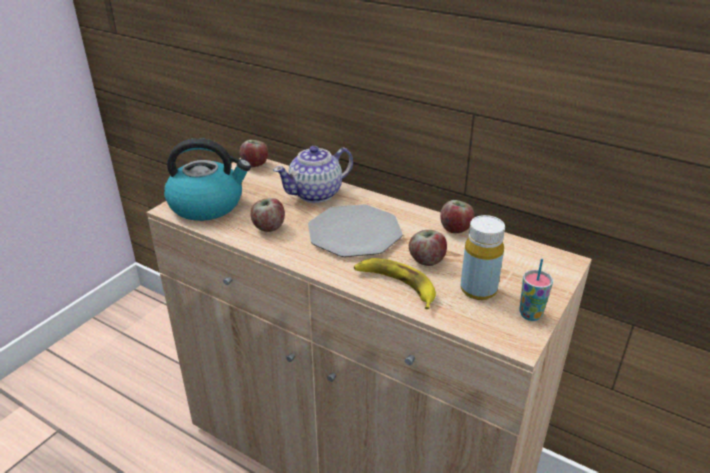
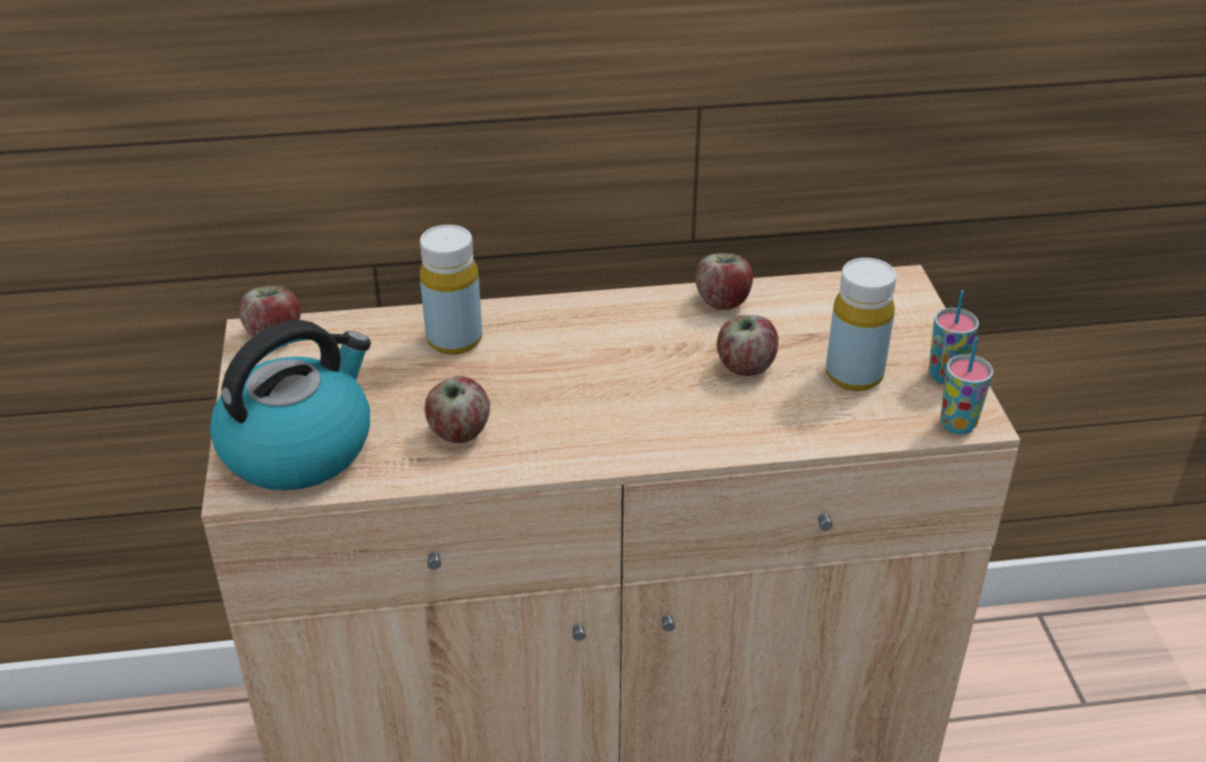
camera: 40 degrees left, 5 degrees up
teapot [273,146,353,203] -> yellow bottle [420,225,482,354]
plate [308,204,403,257] -> none
banana [354,258,436,310] -> none
none -> cup [940,338,993,435]

